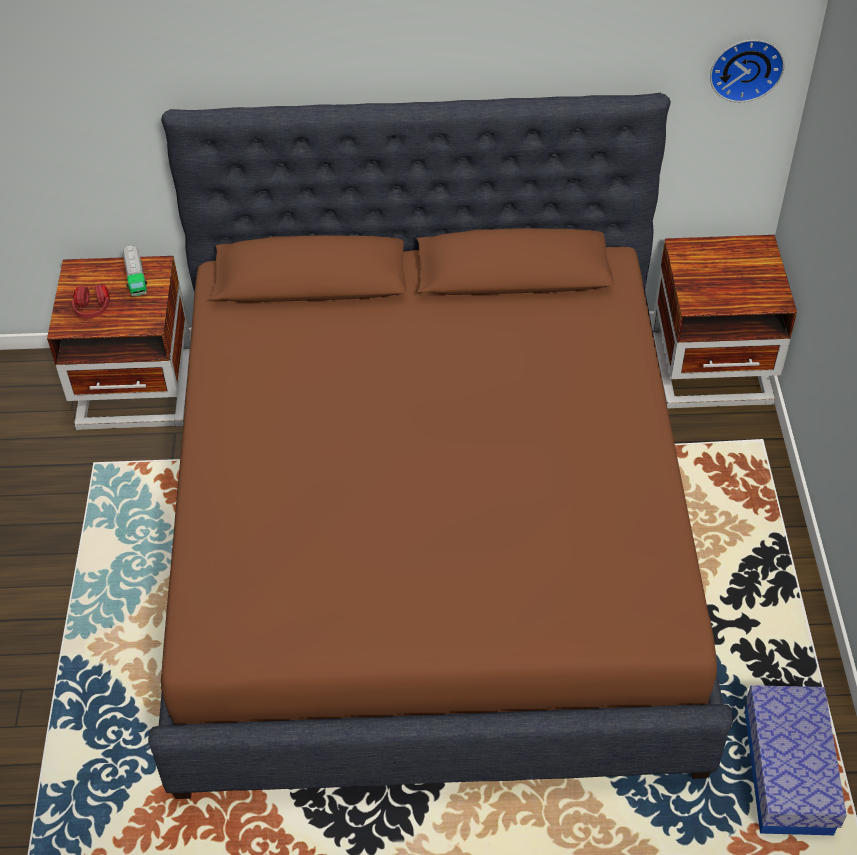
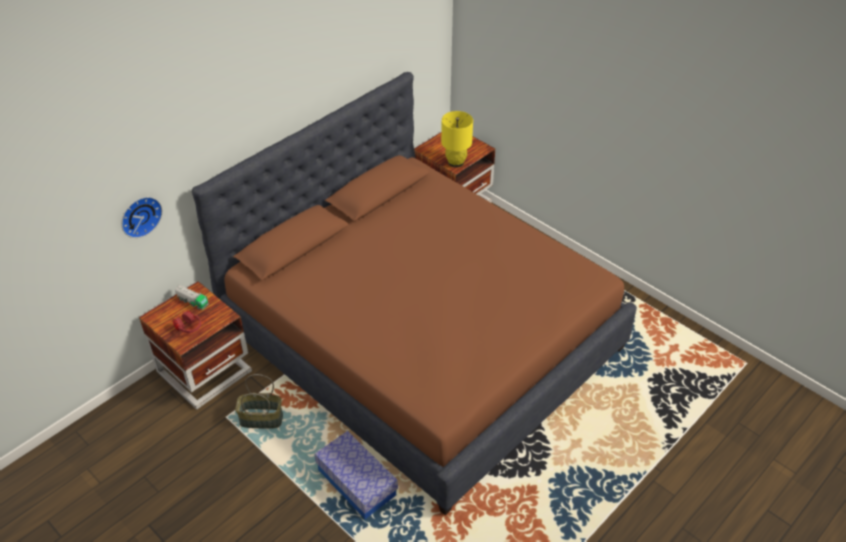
camera: 45 degrees left, 5 degrees down
wall clock [710,39,785,102] -> wall clock moved to [121,197,163,238]
storage box [745,685,847,835] -> storage box moved to [314,431,398,519]
none -> basket [235,374,283,429]
none -> yellow table lamp [441,111,473,167]

